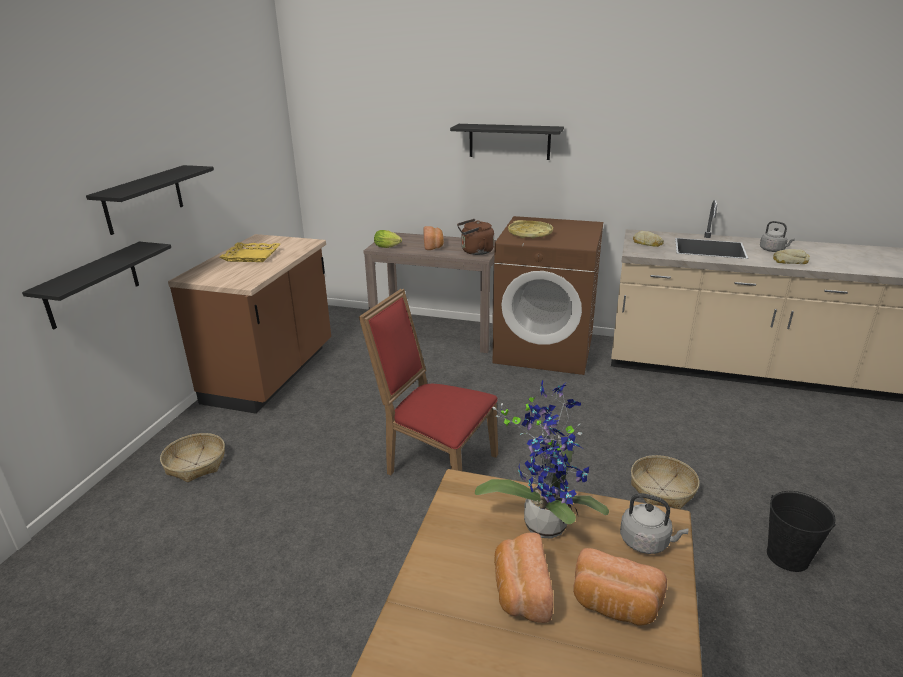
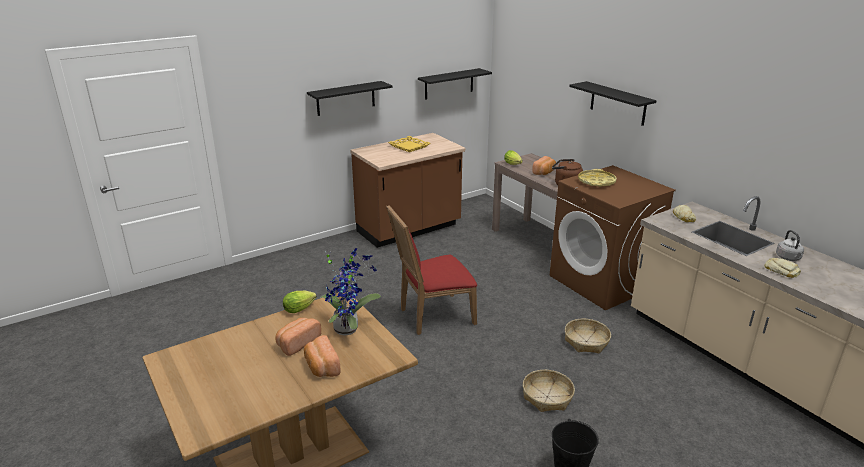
camera: 40 degrees right, 0 degrees up
black shelf [22,242,171,329] -> black shelf moved to [418,68,492,100]
basket [160,433,225,482] -> basket moved to [565,319,611,353]
red chair [359,289,498,475] -> red chair turned 90 degrees counterclockwise [386,205,477,335]
grey kettle [620,493,689,554] -> none
none -> lettuce [283,291,317,313]

